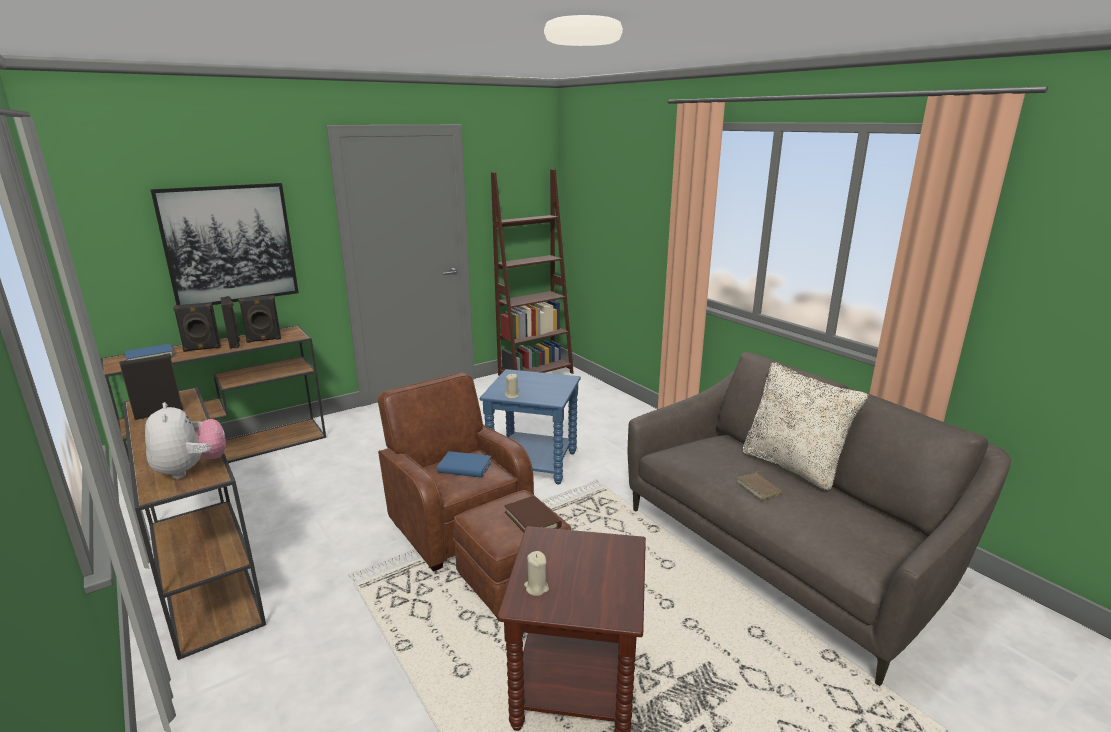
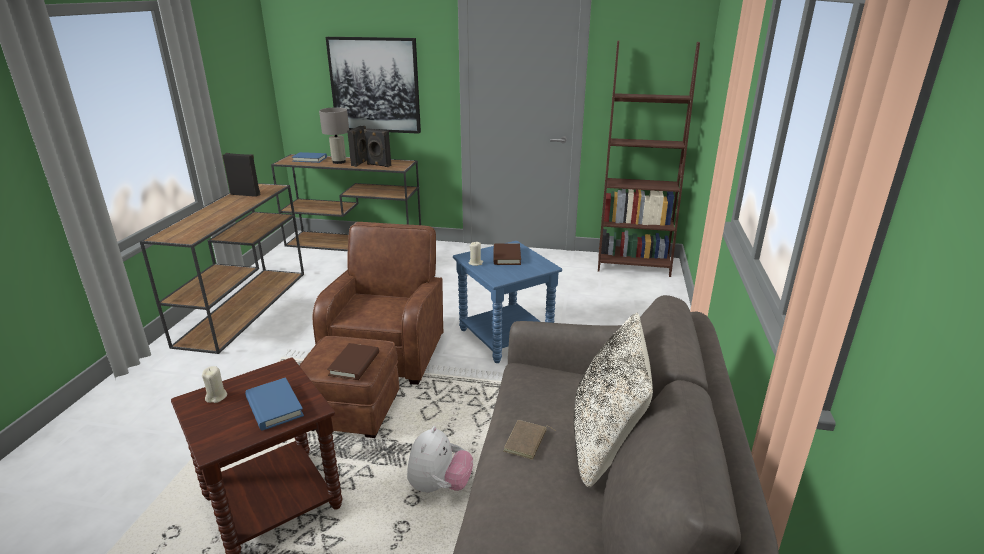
camera: 45 degrees right, 5 degrees up
plush toy [145,402,226,479] -> plush toy moved to [407,426,473,493]
black speaker [173,302,221,352] -> grey table lamp [319,107,349,164]
blue book [437,451,492,478] -> blue book moved to [245,378,304,431]
none -> brown book [493,243,521,265]

